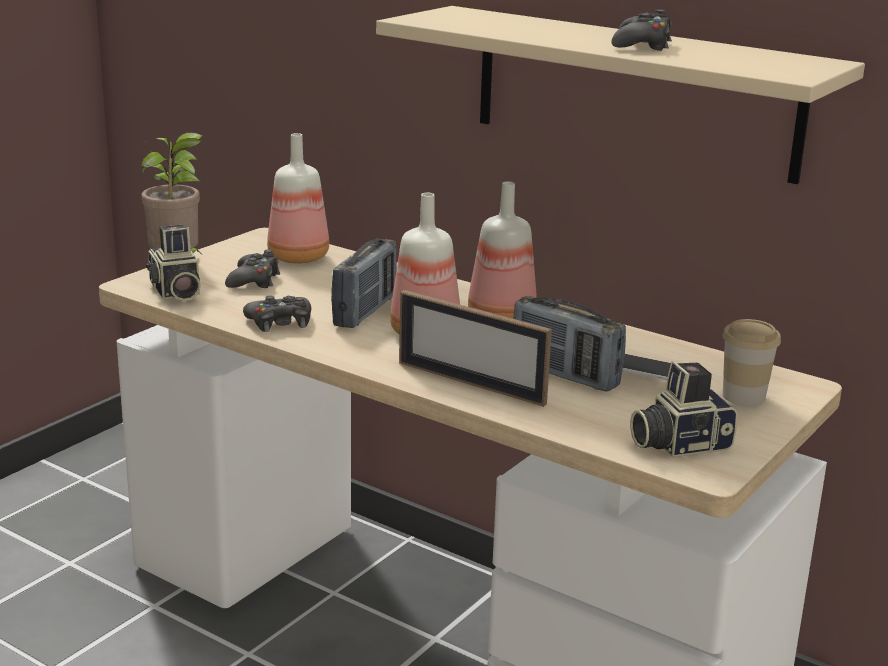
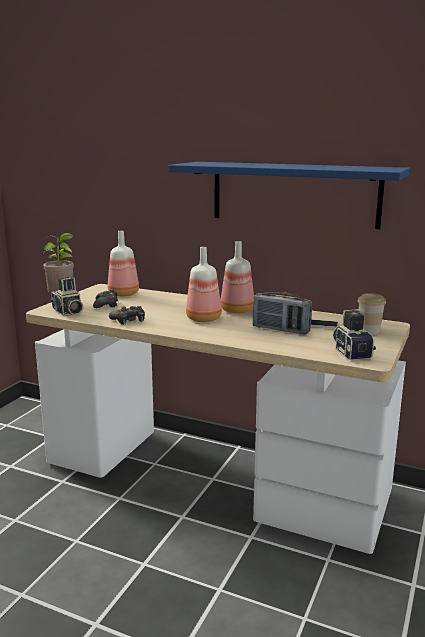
camera: 10 degrees left, 5 degrees down
radio [331,239,397,328] -> none
beige shelf [376,6,865,184] -> blue shelf [168,162,410,229]
picture frame [399,290,552,407] -> none
black game controller [611,9,672,51] -> none
camera [630,361,738,458] -> camera turned 105 degrees clockwise [333,309,376,360]

